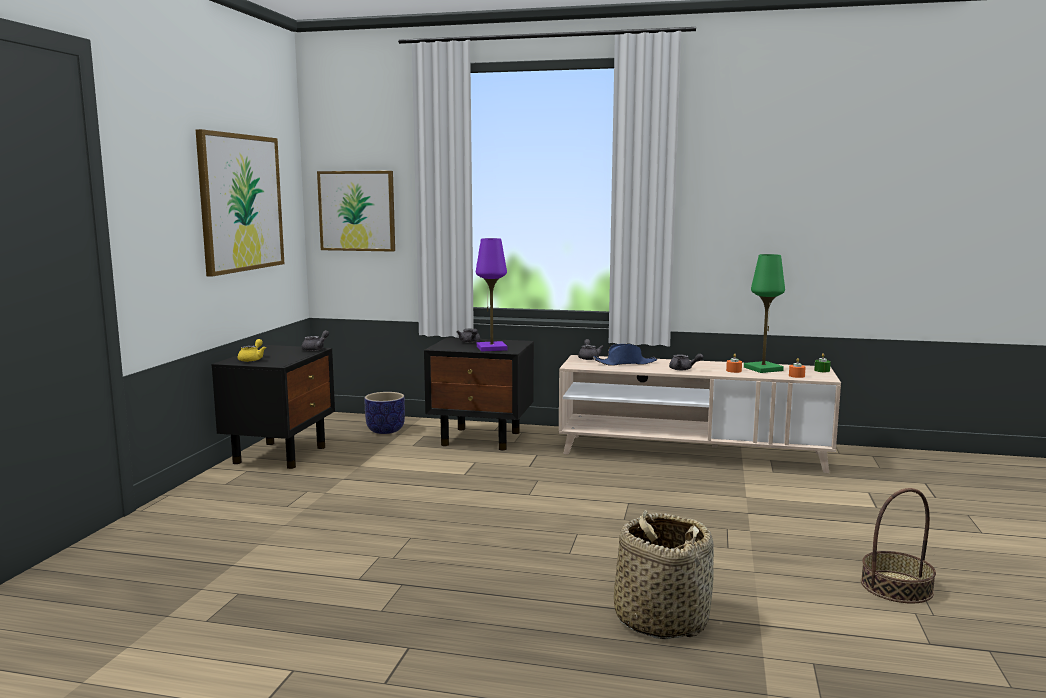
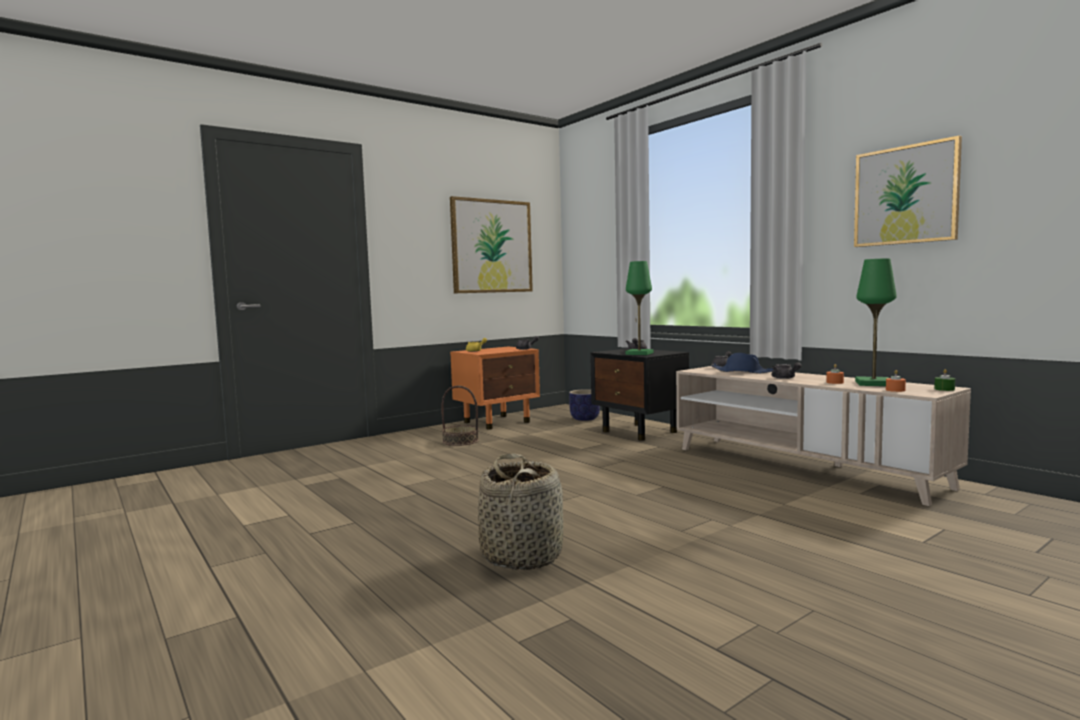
camera: 40 degrees right, 5 degrees down
black nightstand [211,345,335,469] -> orange nightstand [450,346,540,430]
picture [317,171,395,252] -> picture moved to [854,135,962,247]
purple table lamp [476,238,508,352] -> green table lamp [625,261,653,355]
basket [861,488,936,604] -> basket moved to [441,386,479,446]

